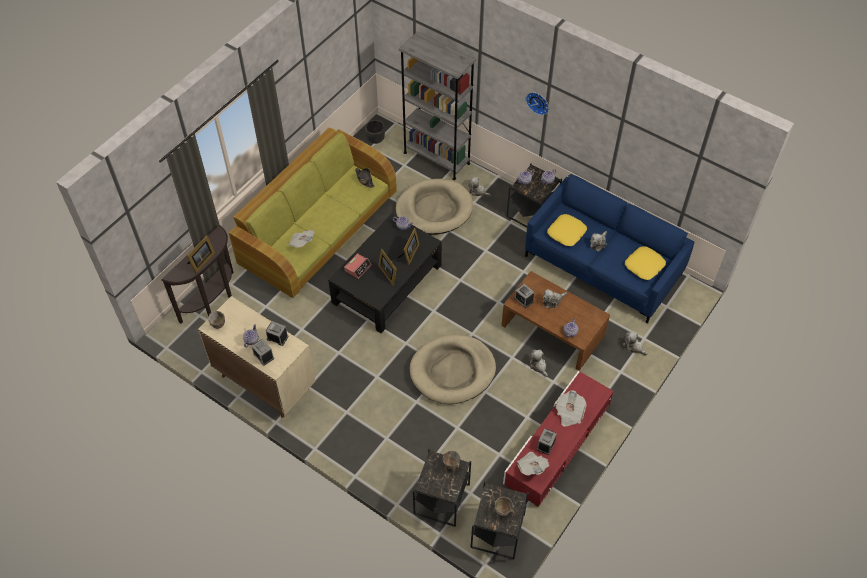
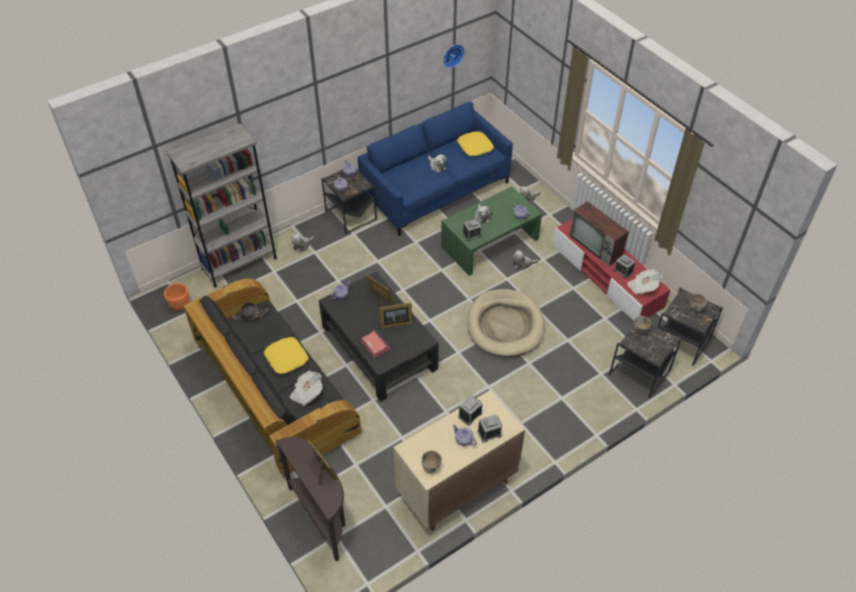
camera: 70 degrees left, 5 degrees down
green sofa [229,128,397,298] -> black sofa [184,279,361,477]
black planter [365,120,385,144] -> orange planter [164,283,190,310]
beige dog bed [396,179,473,235] -> none
brown coffee table [501,271,610,371] -> green coffee table [441,187,542,276]
wall clock [526,92,549,115] -> wall clock moved to [443,44,465,68]
yellow pillow [547,214,587,246] -> yellow pillow moved to [264,337,308,374]
newspaper [555,390,587,426] -> television [569,201,629,266]

